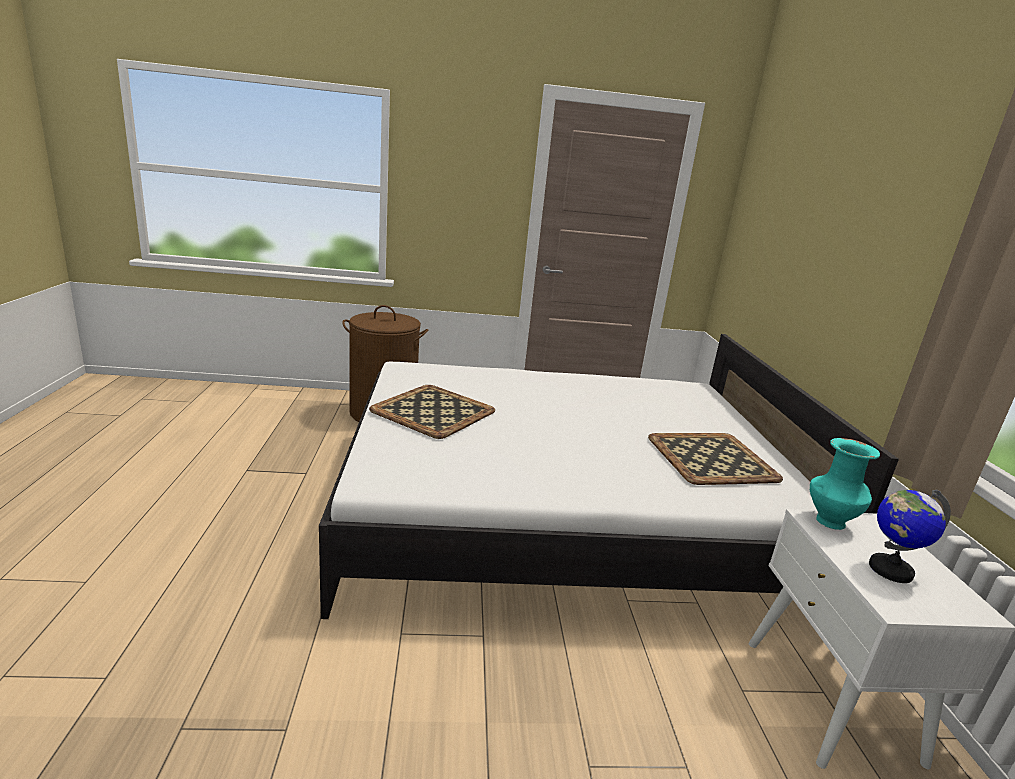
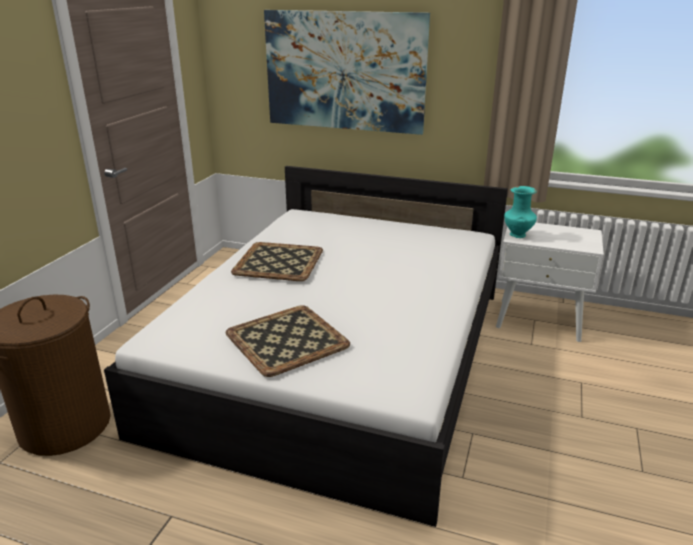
camera: 65 degrees left, 5 degrees up
tray [648,433,783,485] -> tray moved to [231,242,323,281]
globe [869,490,951,583] -> none
none -> picture [264,10,430,135]

